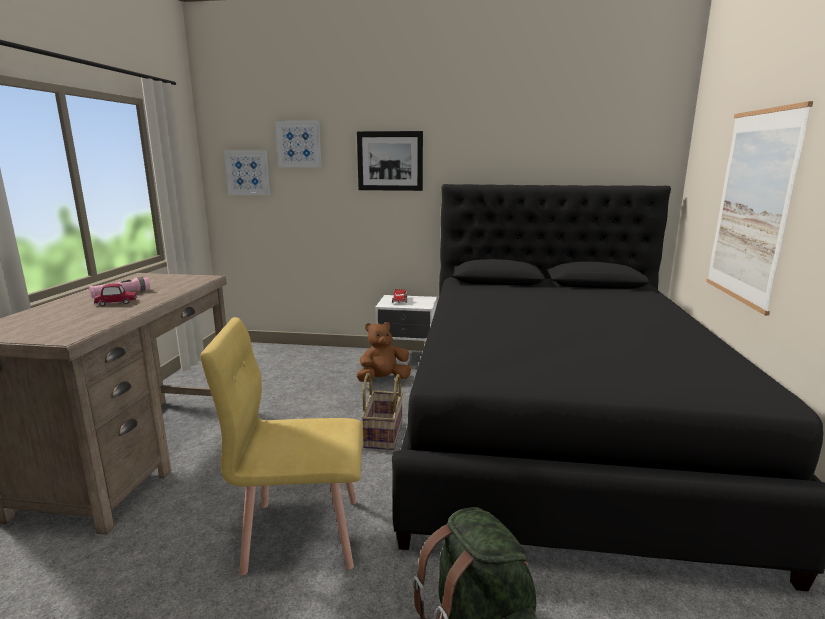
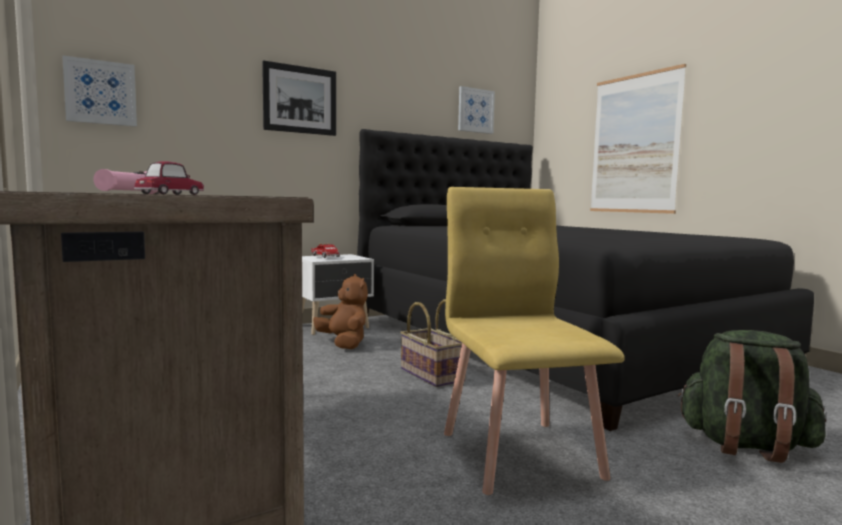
camera: 40 degrees left, 10 degrees down
yellow chair [201,317,363,575] -> yellow chair turned 120 degrees clockwise [444,187,625,495]
picture [275,120,321,167] -> picture moved to [458,86,495,134]
brown plush toy [357,322,411,382] -> brown plush toy turned 120 degrees clockwise [313,274,368,349]

